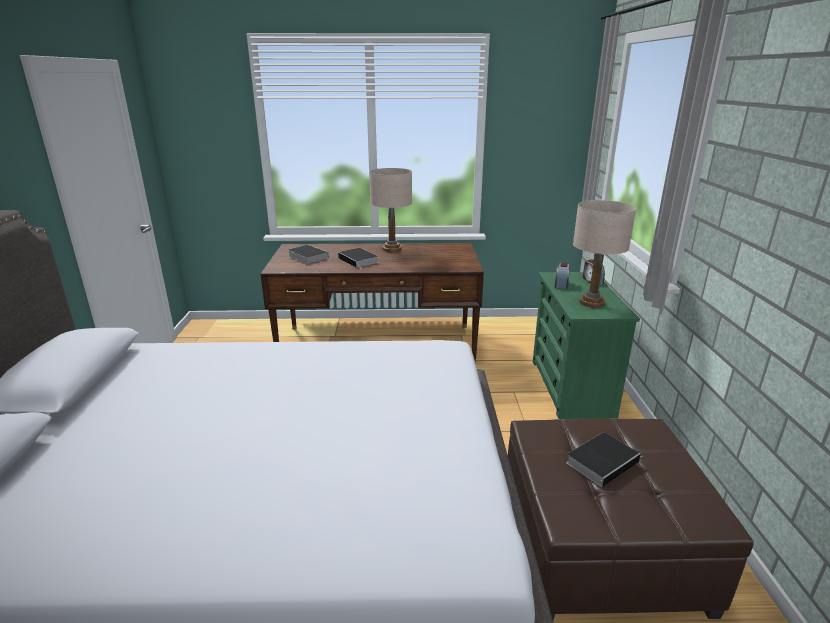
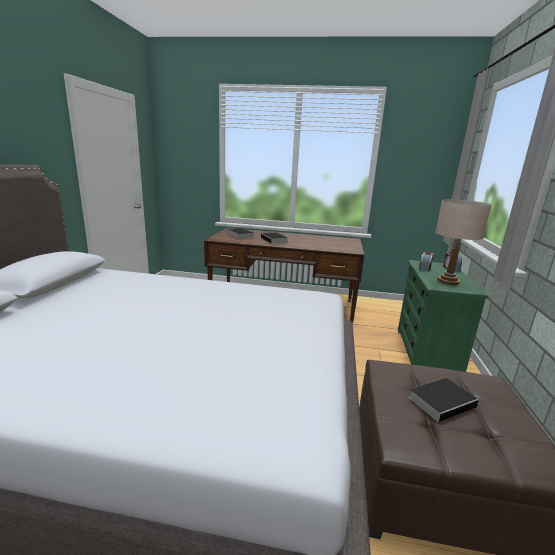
camera: 10 degrees right, 5 degrees down
beige table lamp [370,168,412,252] -> none

